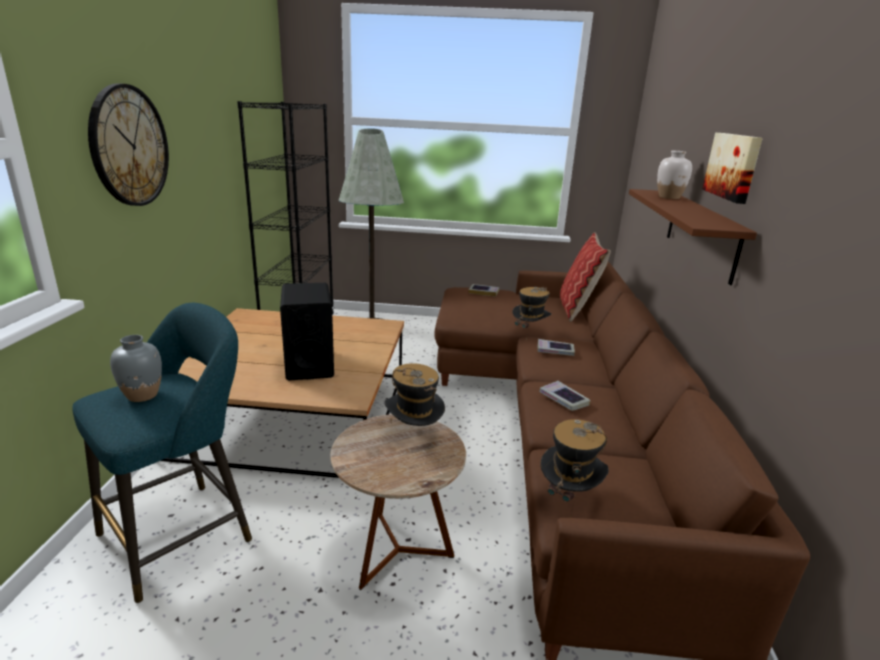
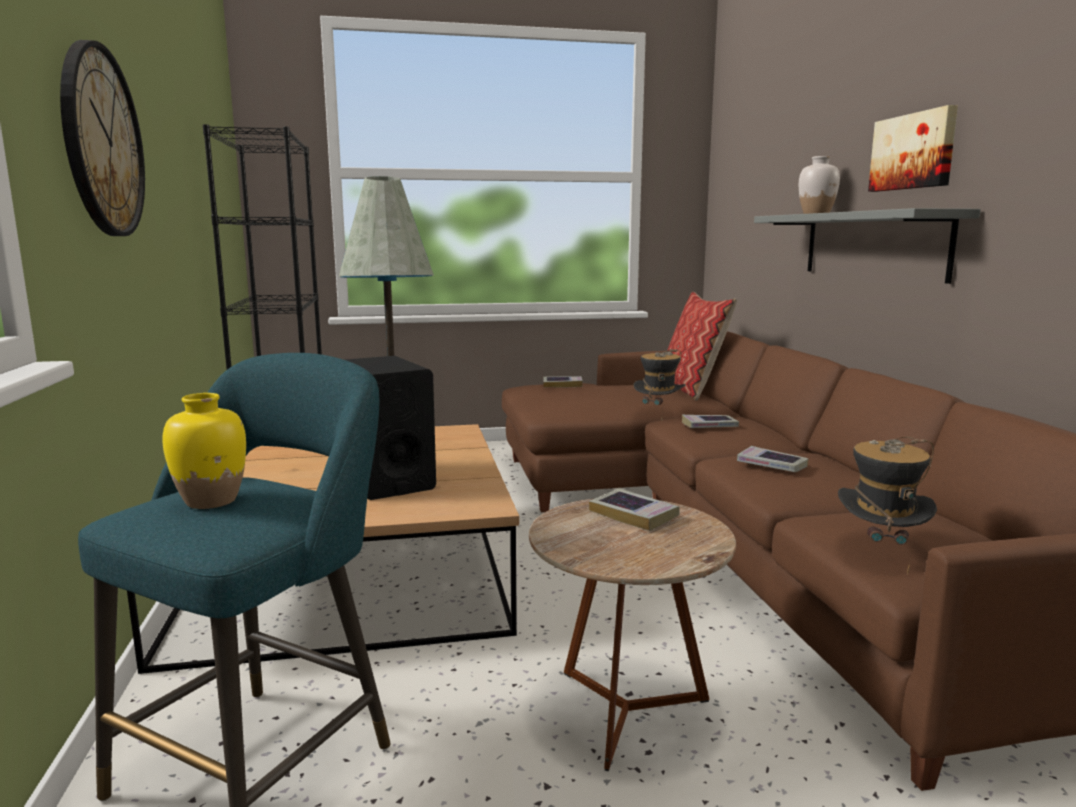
camera: 15 degrees left, 10 degrees down
grey vase [110,335,162,402] -> yellow vase [162,393,246,509]
hat [384,363,445,426] -> book [589,488,680,531]
brown shelf [629,189,757,285] -> grey shelf [754,208,981,284]

